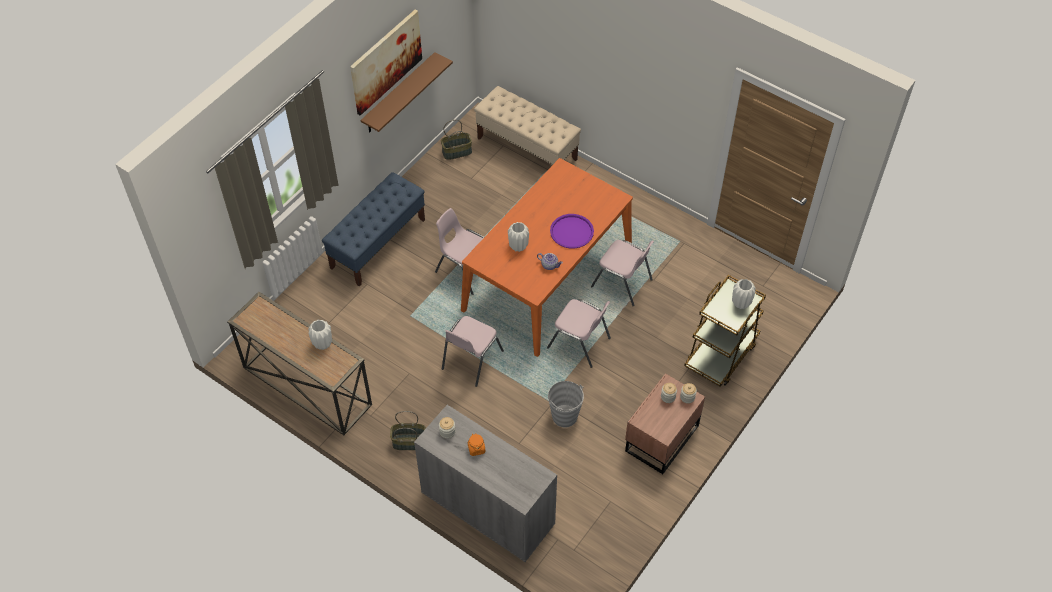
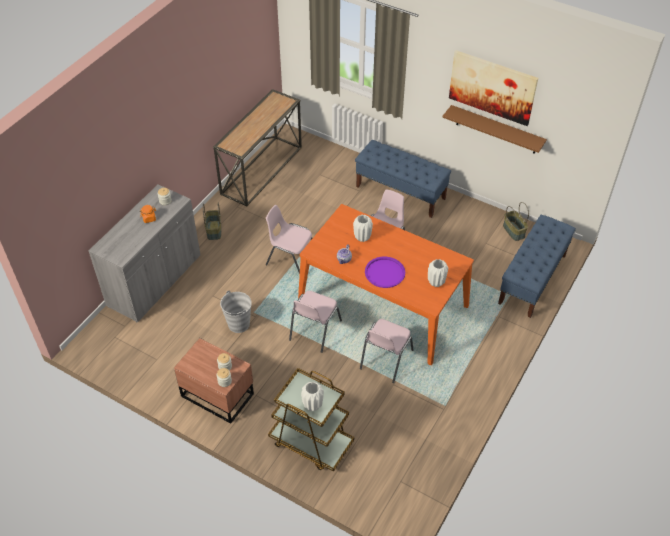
camera: 85 degrees right, 5 degrees down
white vase [308,320,332,350] -> white vase moved to [428,259,448,287]
beige bench [474,86,581,165] -> blue bench [498,215,576,318]

